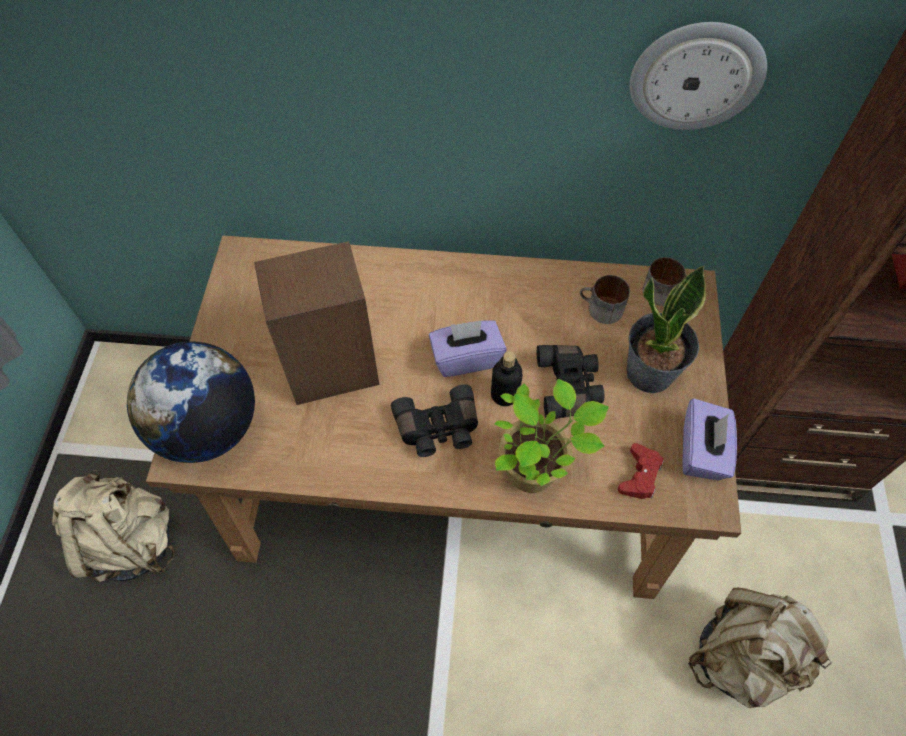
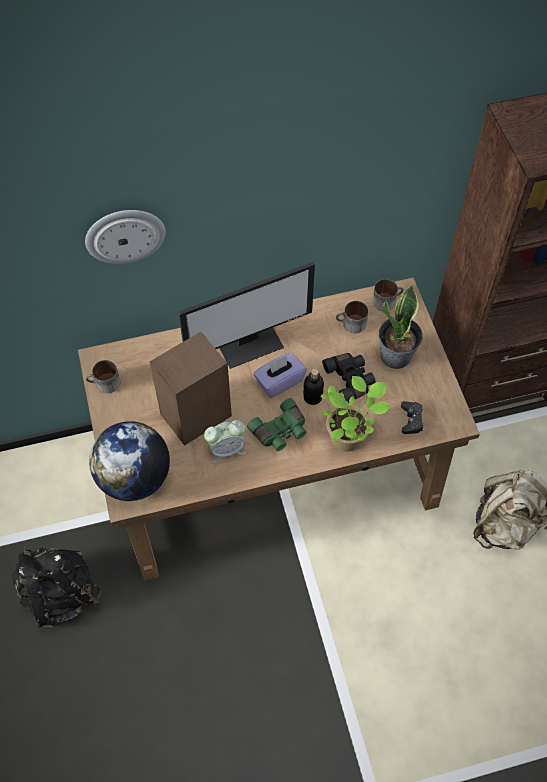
camera: 20 degrees left, 0 degrees up
beige backpack [52,470,175,582] -> black backpack [12,547,101,628]
black binoculars [391,384,478,457] -> green binoculars [247,398,306,451]
red game controller [618,443,664,499] -> black game controller [401,401,424,434]
wall clock [630,22,767,130] -> wall clock moved to [85,210,166,264]
purple tissue box [682,398,737,480] -> none
none -> mug [85,360,120,393]
none -> monitor [178,262,315,369]
none -> alarm clock [204,420,246,463]

